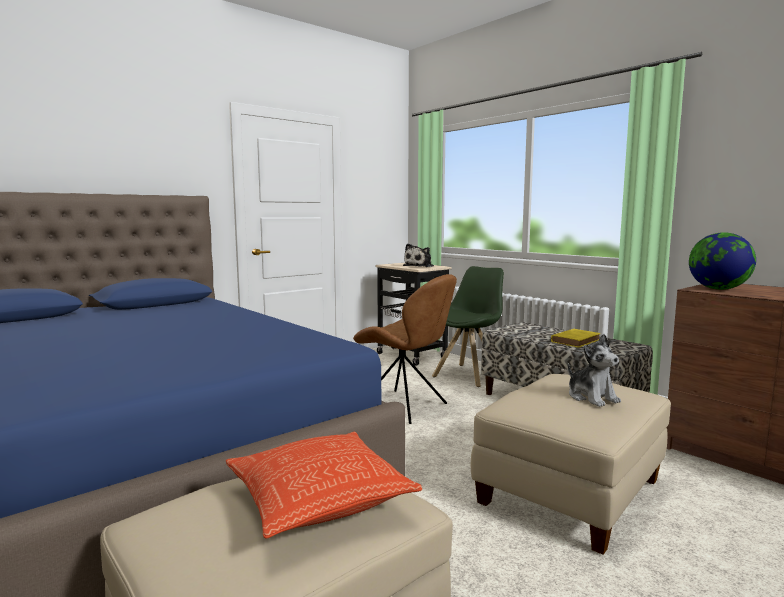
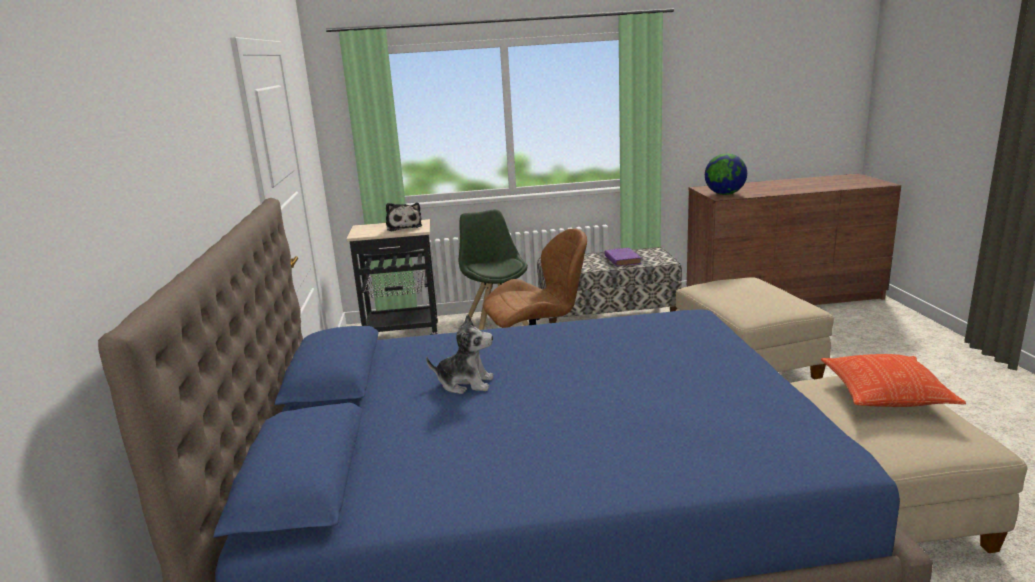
camera: 55 degrees left, 10 degrees up
yellow book [551,329,601,347] -> purple book [604,248,642,266]
plush toy [568,334,621,407] -> plush toy moved to [426,314,494,394]

